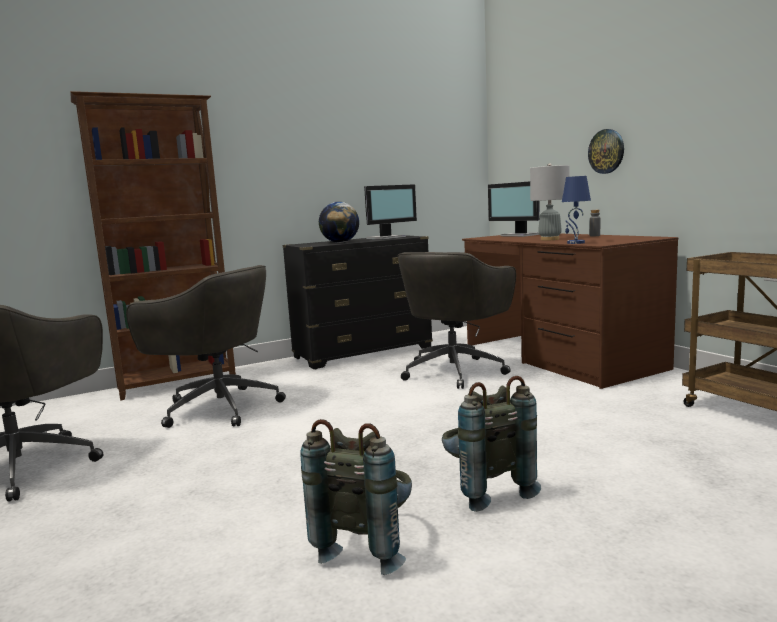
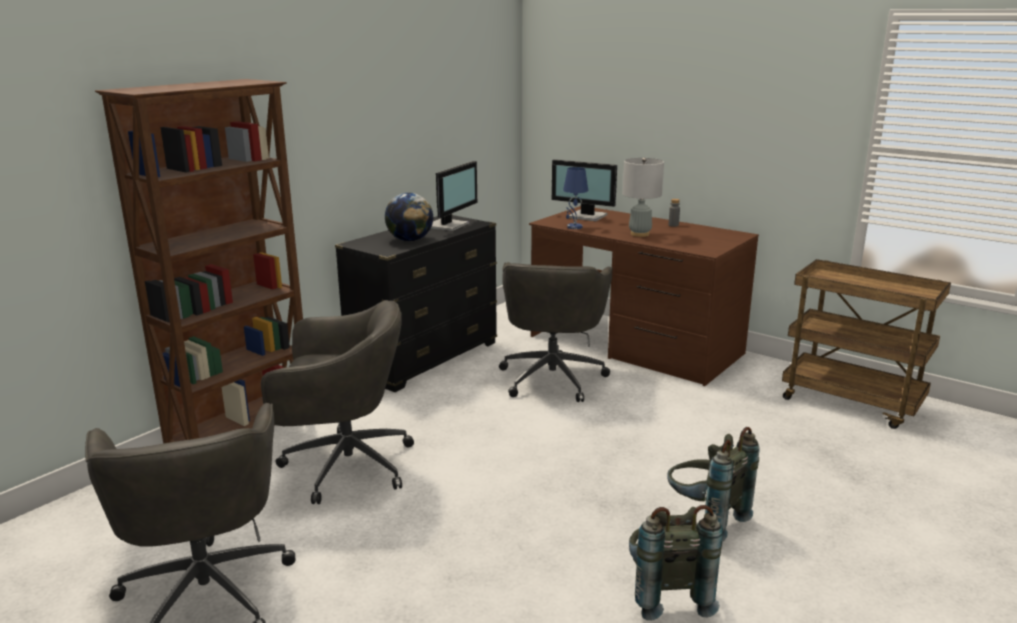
camera: 25 degrees left, 10 degrees up
blue table lamp [562,176,591,244] -> blue table lamp moved to [563,167,588,229]
wall clock [588,129,624,174] -> none

